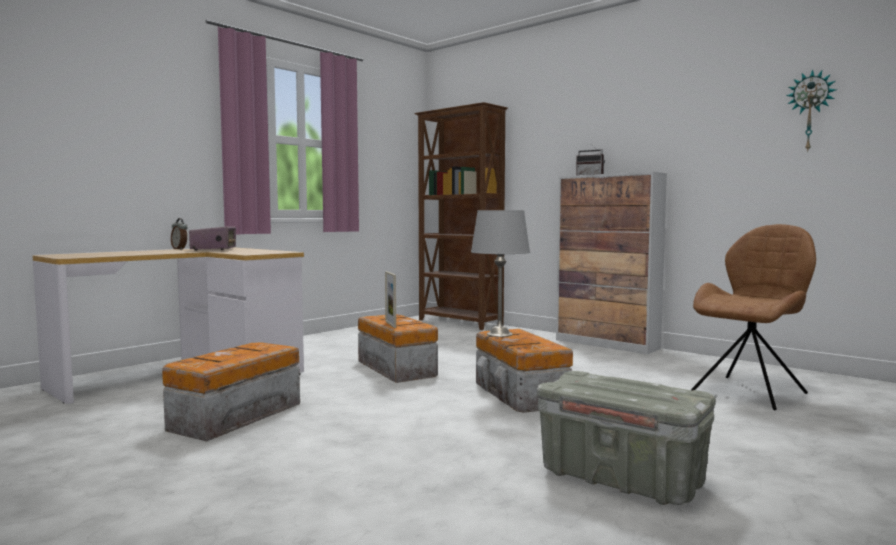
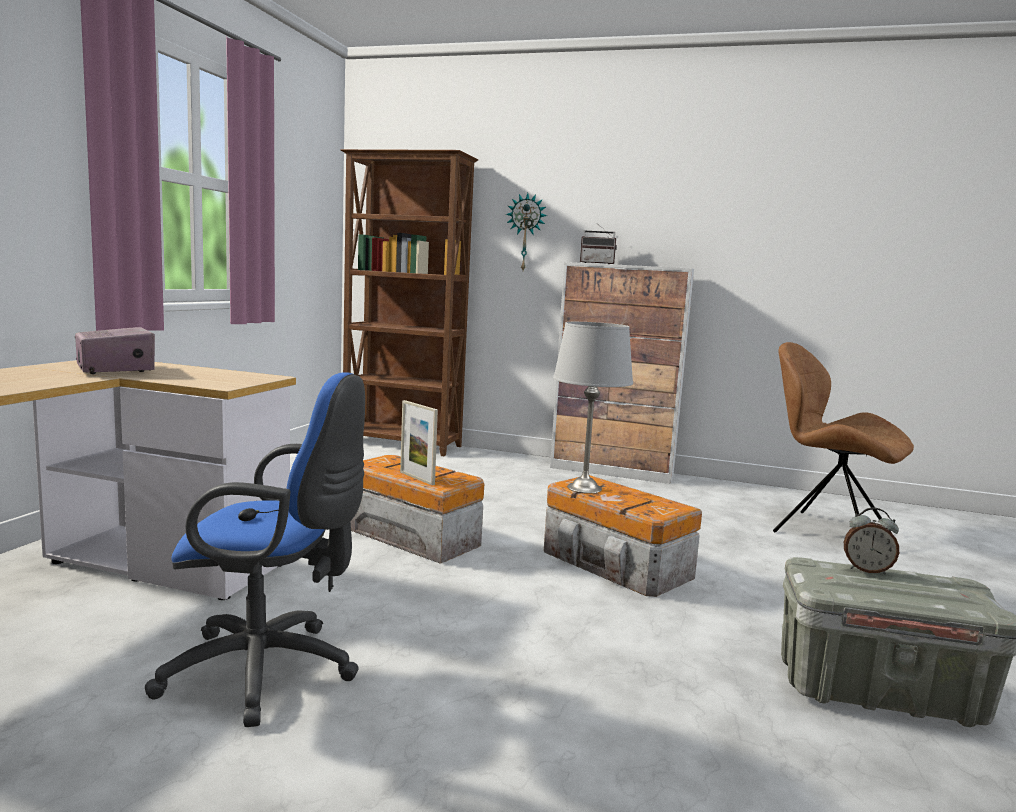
camera: 25 degrees left, 5 degrees up
storage box [162,342,300,441] -> blue office chair [145,372,365,727]
alarm clock [171,218,188,250] -> alarm clock moved to [844,508,899,574]
brown chair [691,224,816,410] -> brown chair turned 75 degrees counterclockwise [773,342,914,533]
wall clock [786,69,836,152] -> wall clock moved to [506,193,547,270]

